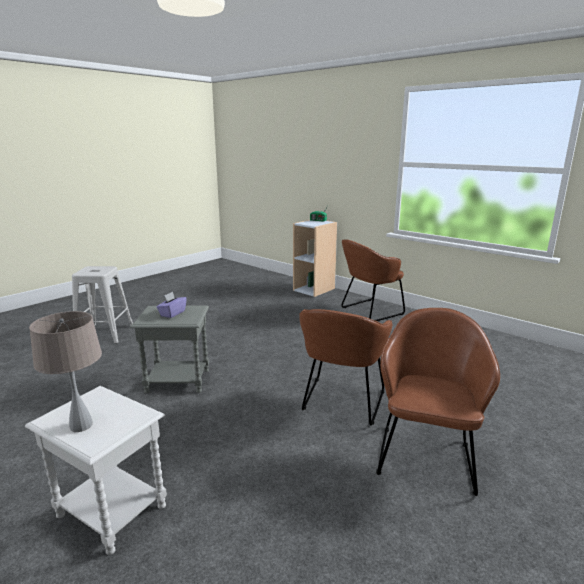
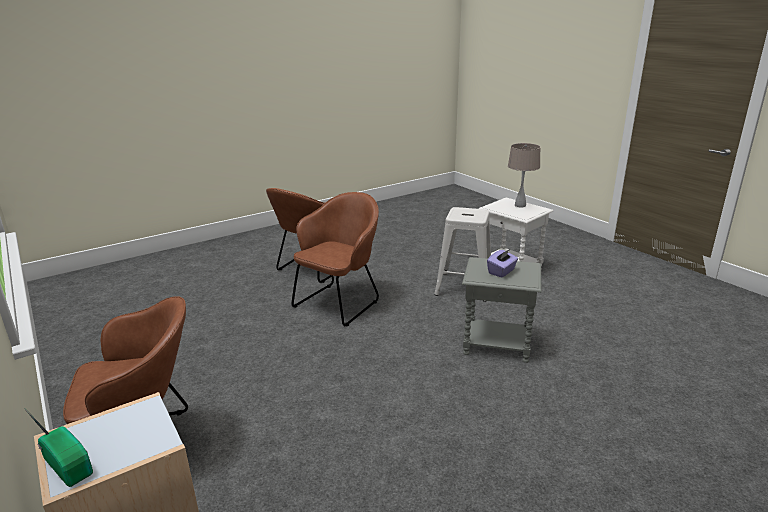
camera: 165 degrees left, 5 degrees up
white stool [72,266,133,344] -> white stool moved to [434,207,491,302]

